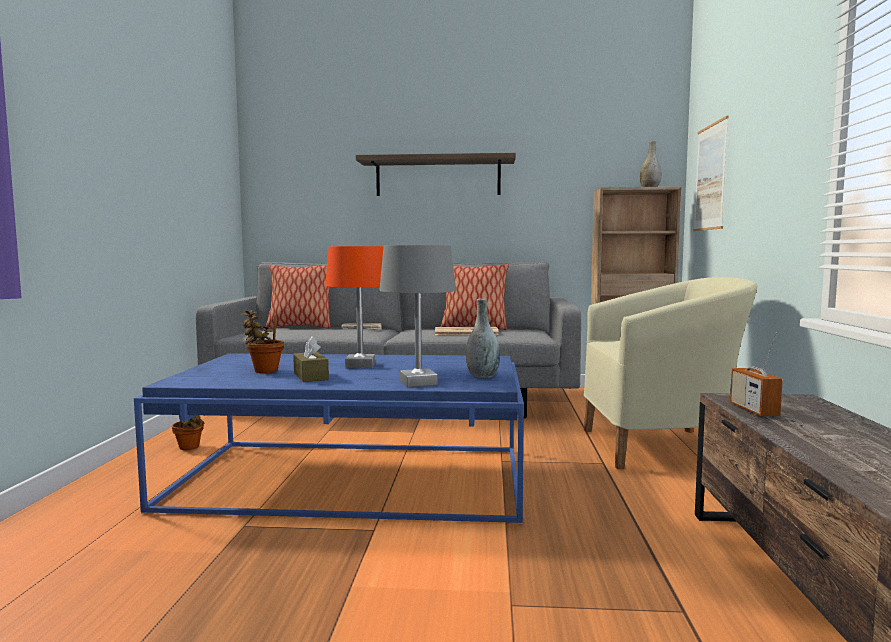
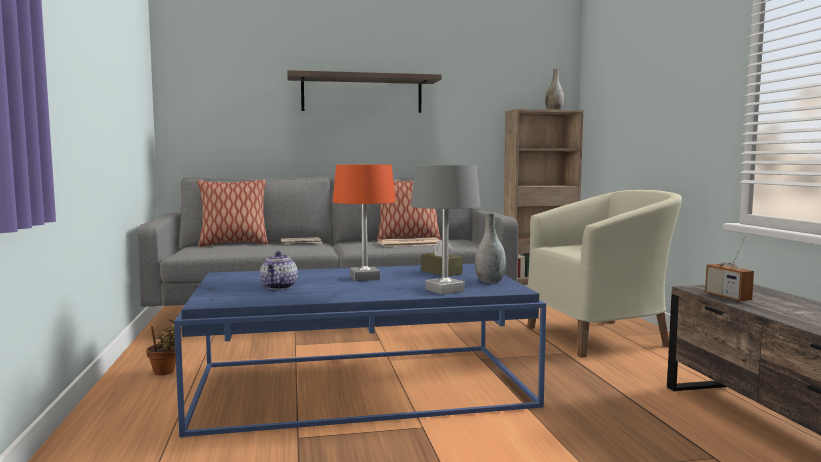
camera: 15 degrees left, 0 degrees up
potted plant [241,310,284,373] -> teapot [260,251,298,290]
brown tissue box [293,336,329,382] -> brown tissue box moved to [421,241,463,276]
picture [693,116,729,231] -> none

